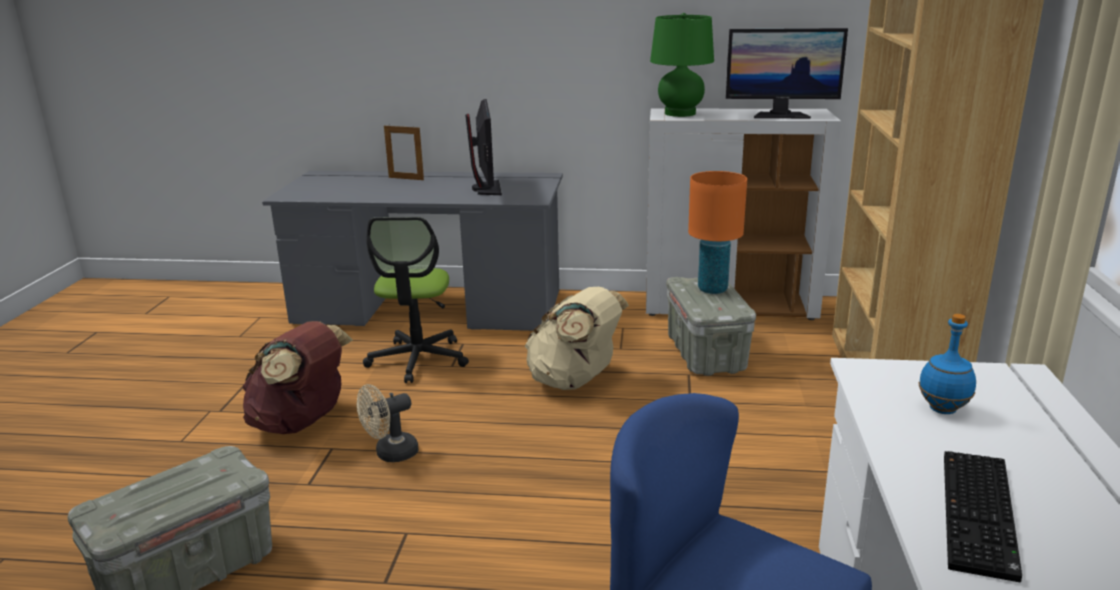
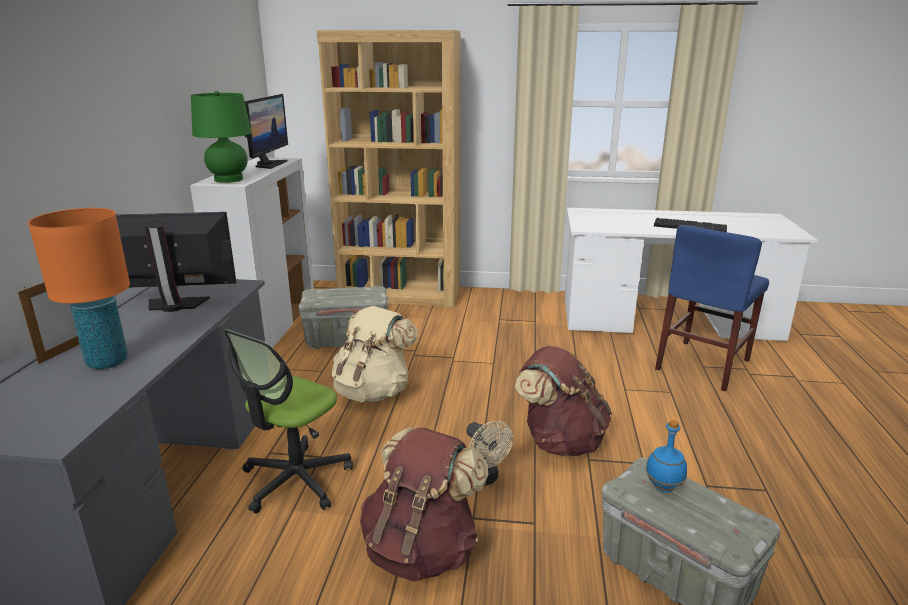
camera: 90 degrees left, 0 degrees up
office chair [363,217,469,383] -> office chair turned 120 degrees clockwise [223,329,353,513]
orange table lamp [688,171,747,294] -> orange table lamp moved to [28,208,130,369]
blue bottle [919,314,976,414] -> blue bottle moved to [646,420,687,492]
none -> brown backpack [515,346,612,456]

